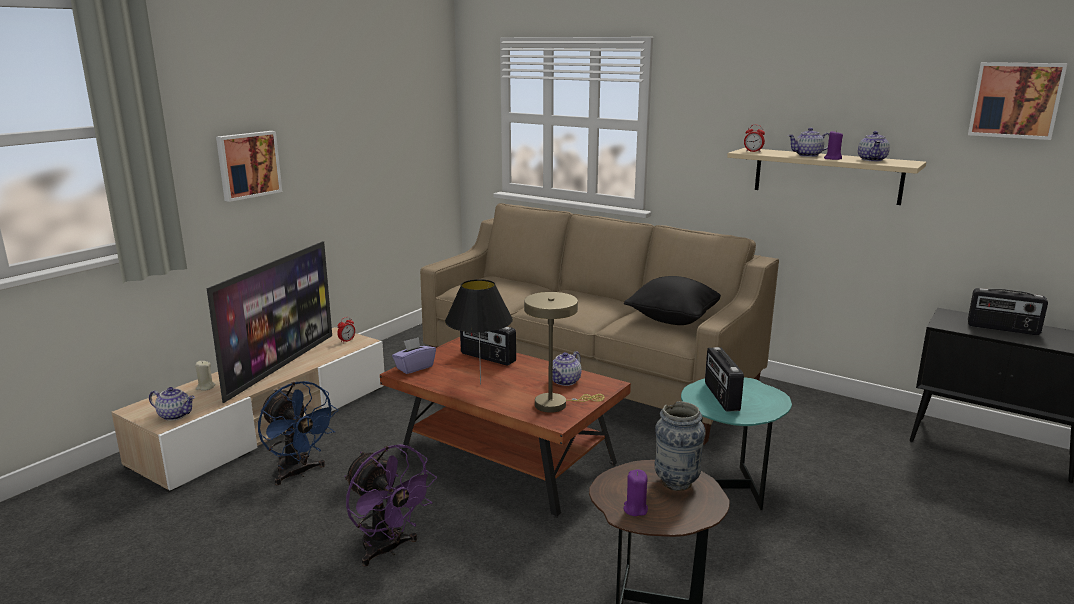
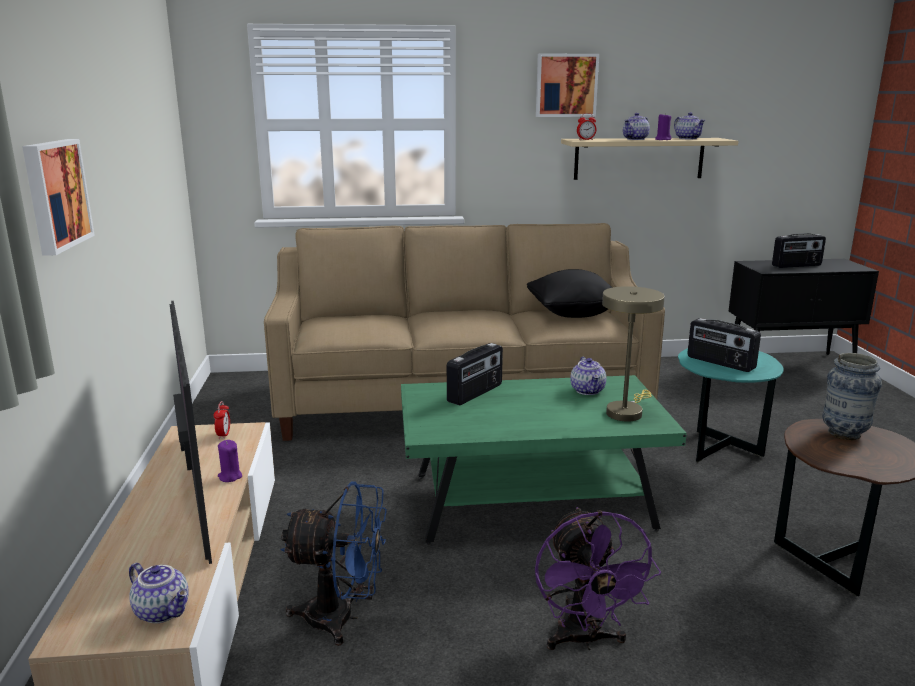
camera: 40 degrees left, 0 degrees up
teapot [149,387,195,421] -> teapot turned 60 degrees clockwise [129,563,189,623]
beige candle [195,361,215,391] -> none
purple fan [345,444,437,567] -> purple fan turned 75 degrees clockwise [535,507,661,650]
brown coffee table [380,337,631,518] -> green coffee table [401,375,687,544]
purple tissue box [392,337,436,374] -> none
black table lamp [445,279,513,385] -> none
radio [460,327,516,366] -> radio turned 45 degrees counterclockwise [447,343,503,405]
purple candle [623,469,648,516] -> purple candle moved to [218,440,242,482]
picture [968,62,1068,140] -> picture moved to [536,54,599,117]

